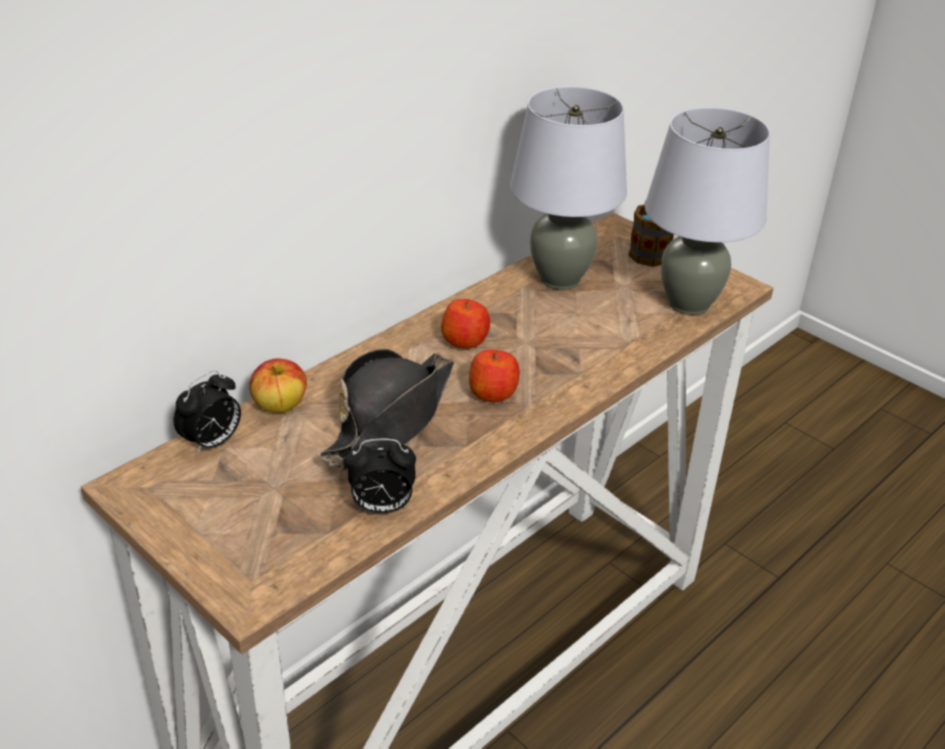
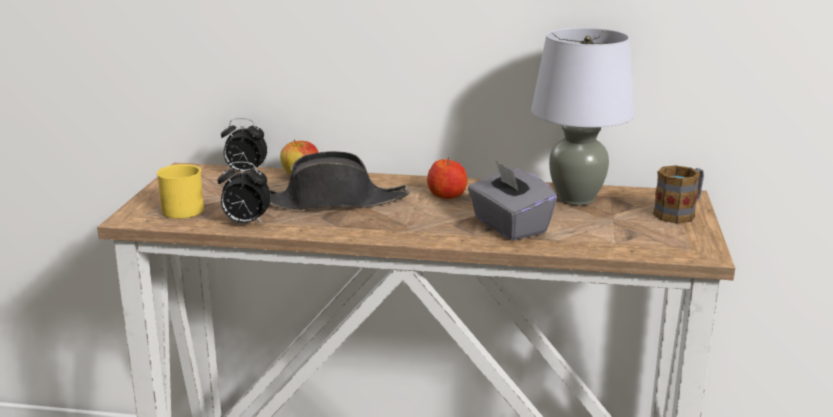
camera: 55 degrees right, 15 degrees down
alarm clock [345,438,416,514] -> alarm clock turned 45 degrees counterclockwise [218,162,271,225]
apple [469,349,520,402] -> none
grey table lamp [645,107,770,315] -> none
none -> yellow mug [157,164,204,219]
none -> grey tissue box [468,160,557,240]

